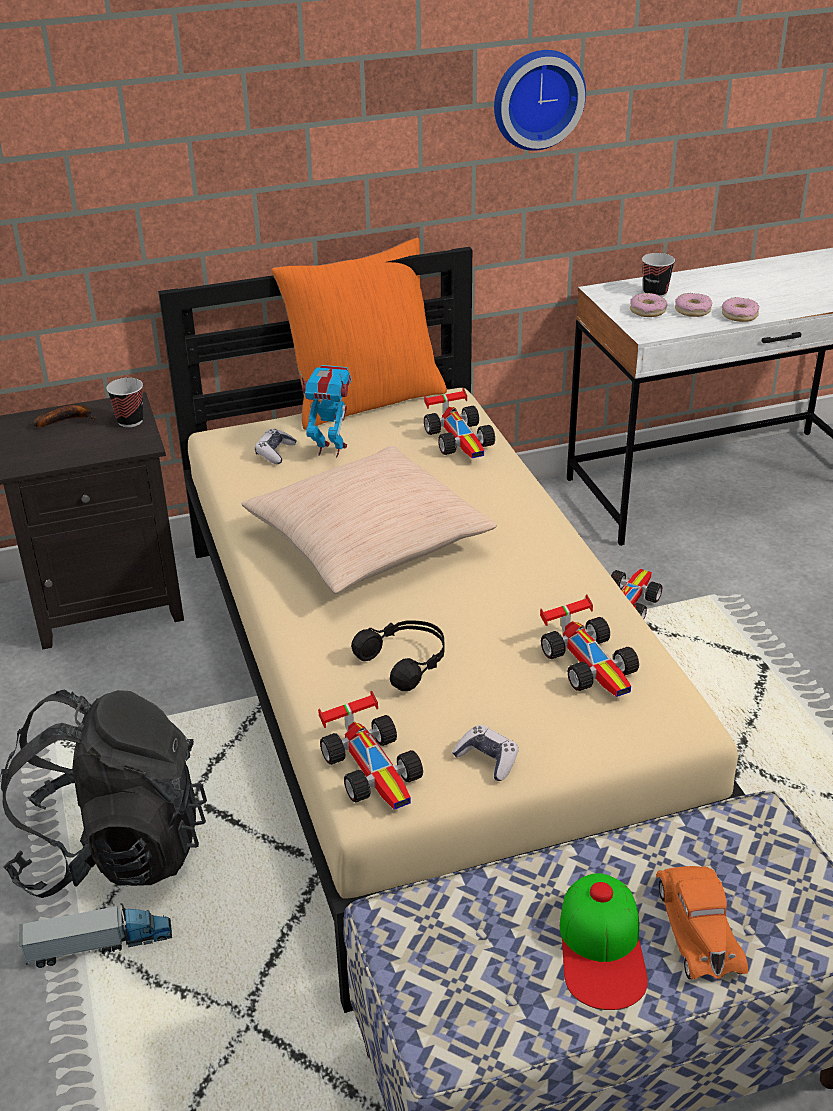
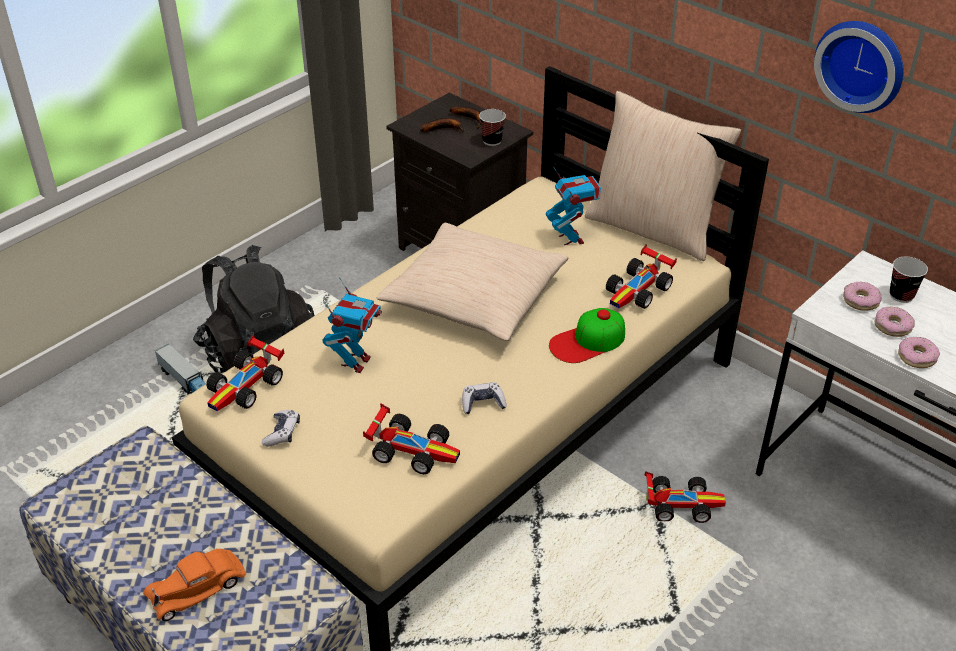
camera: 60 degrees right, 5 degrees up
game controller [255,429,297,464] -> game controller moved to [462,382,507,414]
orange pillow [271,238,447,430] -> beige pillow [585,91,741,261]
black headphones [351,620,444,691] -> toy robot [322,278,382,373]
toy car [540,595,639,697] -> toy car turned 105 degrees counterclockwise [363,404,460,474]
cap [560,873,648,1010] -> cap moved to [549,308,625,363]
none -> banana [420,118,465,133]

